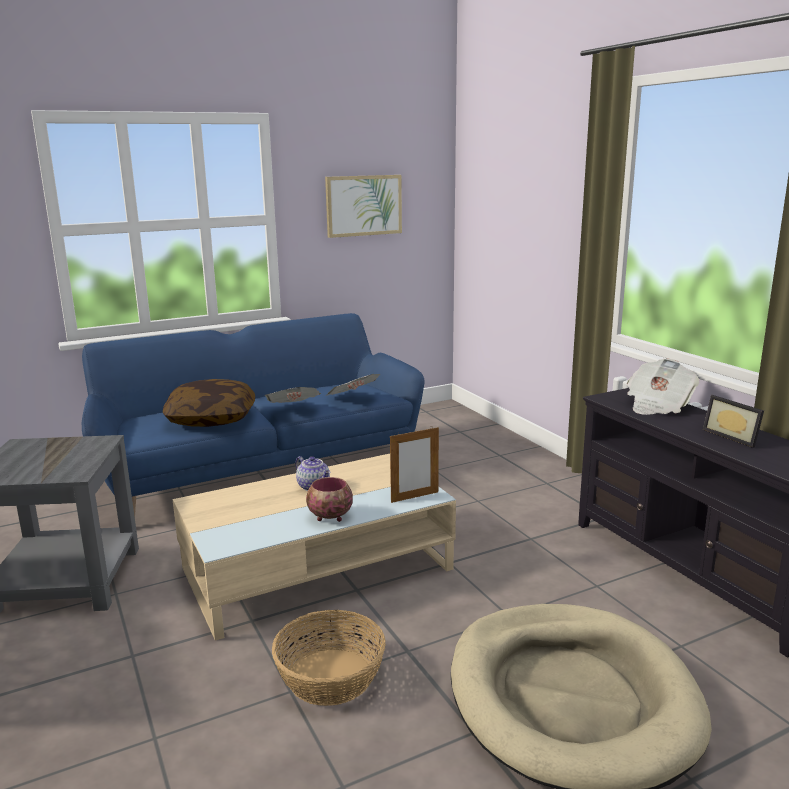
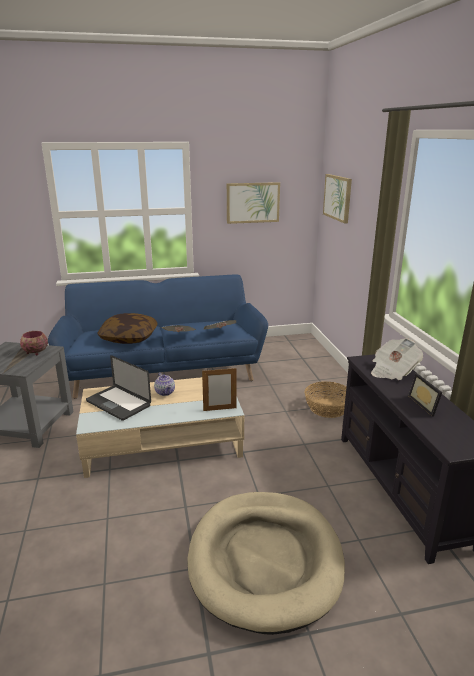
camera: 15 degrees right, 5 degrees up
basket [272,610,386,706] -> basket moved to [305,381,347,418]
bowl [306,477,353,522] -> bowl moved to [20,331,48,356]
none -> laptop [86,355,151,421]
none -> picture [323,174,352,224]

